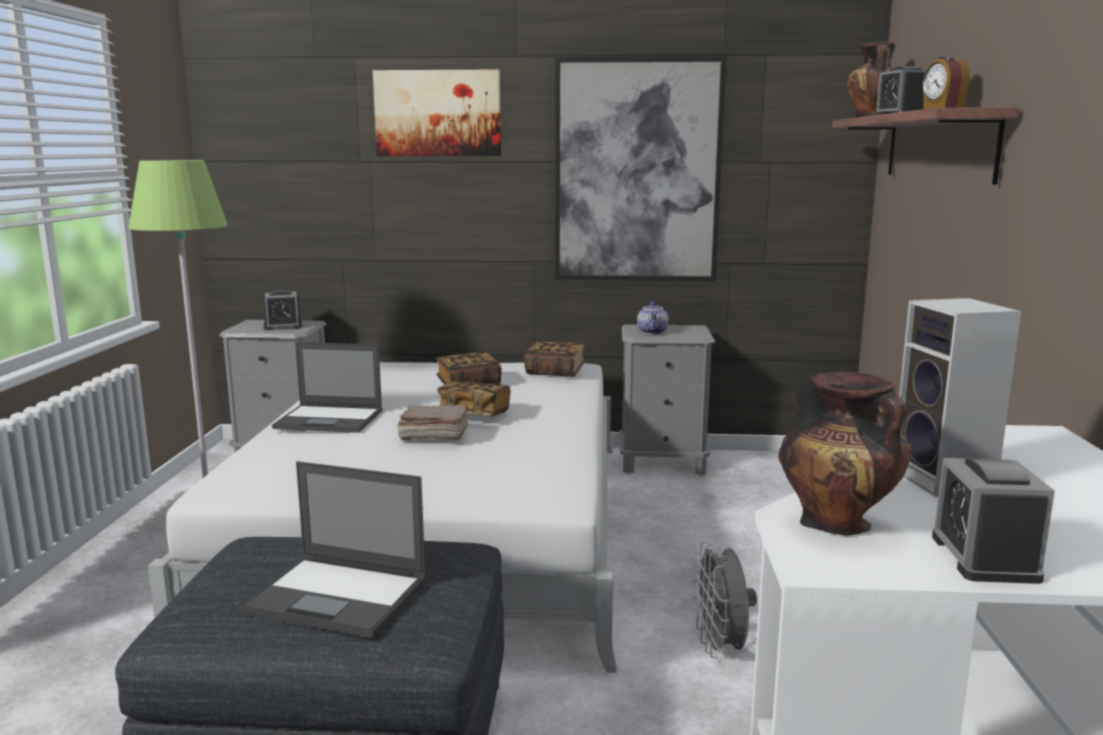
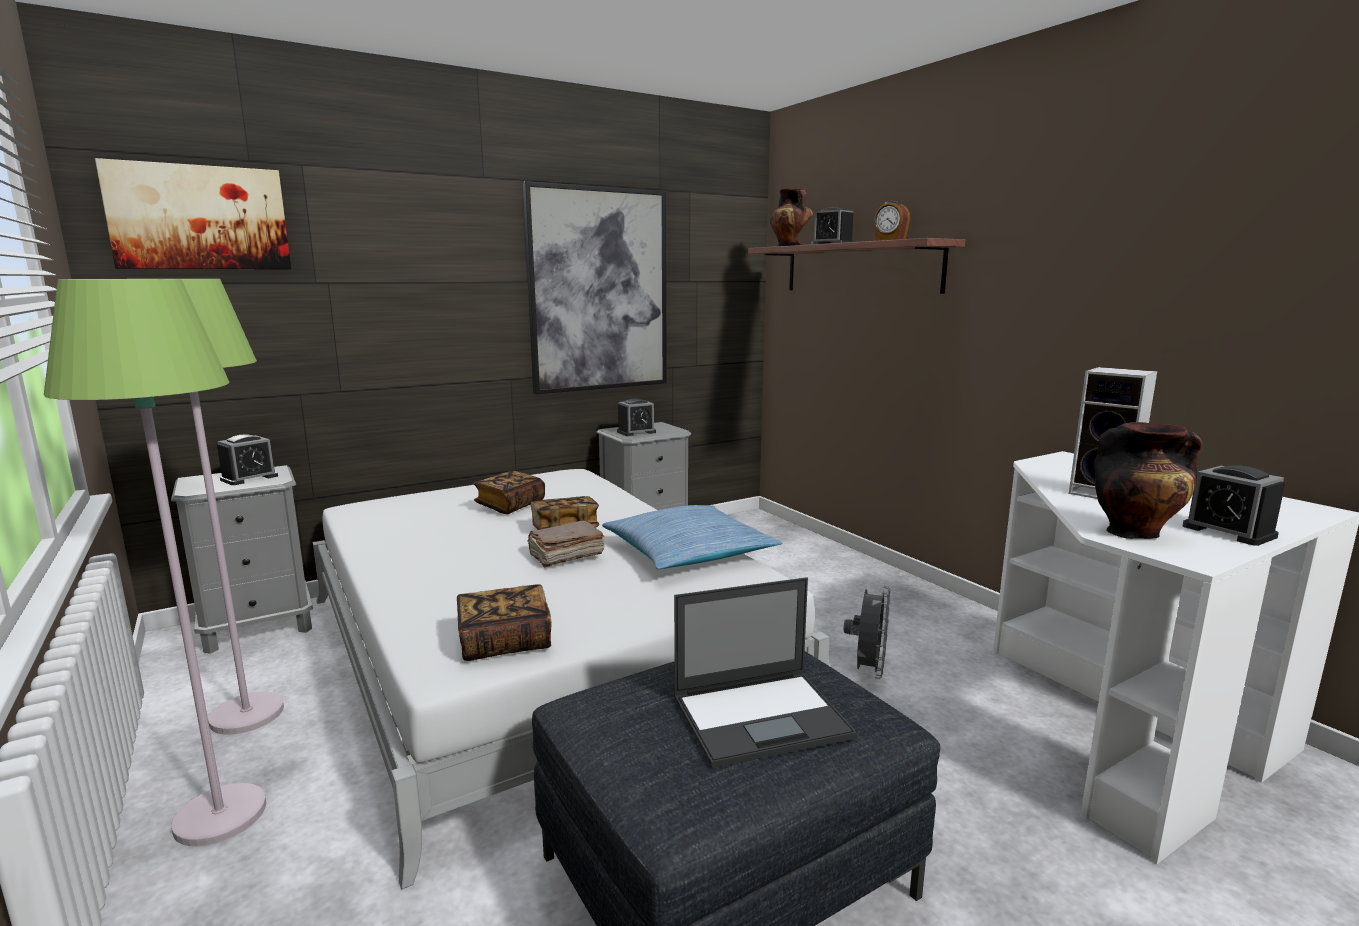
camera: 35 degrees left, 0 degrees up
laptop [272,342,383,433] -> none
picture [373,70,501,156] -> picture moved to [95,158,291,269]
book [524,341,586,377] -> book moved to [457,584,552,661]
teapot [637,302,669,334] -> alarm clock [617,398,656,436]
grey fan [692,542,757,658] -> grey fan turned 120 degrees counterclockwise [843,586,890,679]
none -> green floor lamp [44,279,266,846]
none -> pillow [602,505,782,569]

